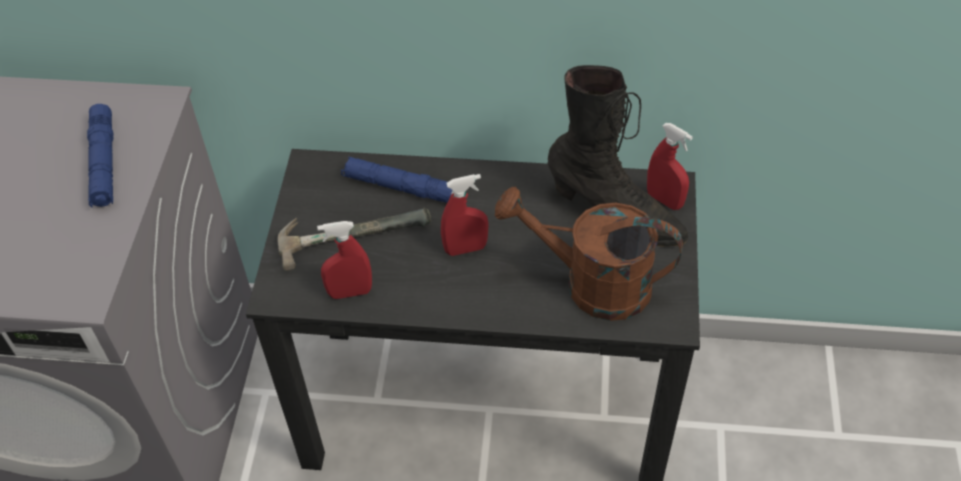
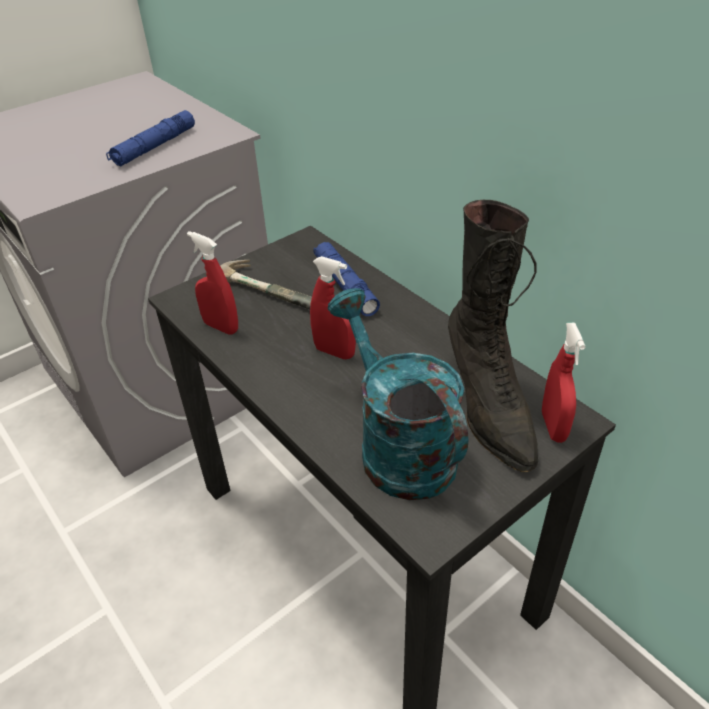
camera: 45 degrees right, 10 degrees down
brown watering can [495,187,683,321] -> turquoise watering can [328,288,468,500]

